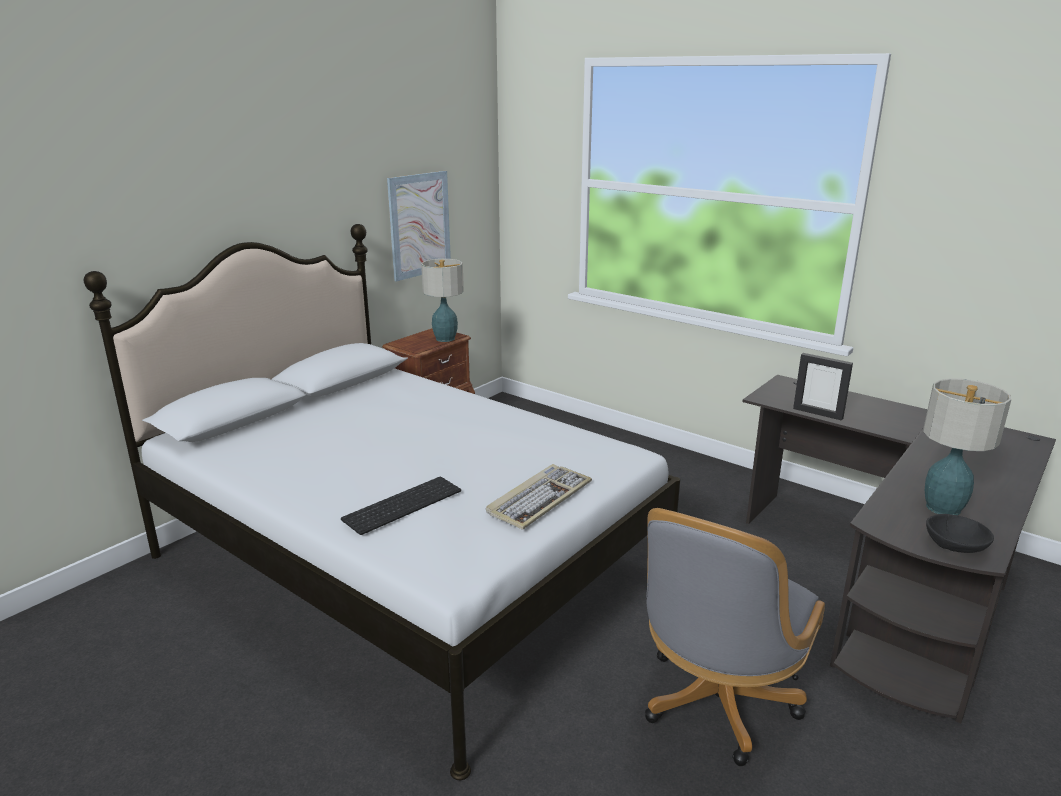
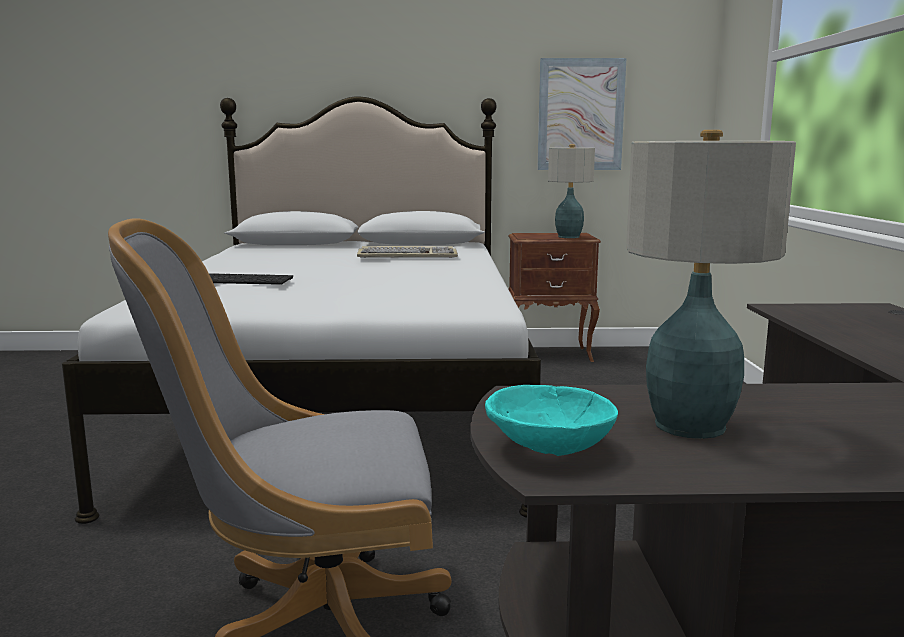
camera: 50 degrees right, 10 degrees down
keyboard [486,464,592,530] -> keyboard moved to [357,246,458,258]
picture frame [793,353,853,421] -> none
black bowl [926,514,994,553] -> turquoise bowl [485,385,618,456]

